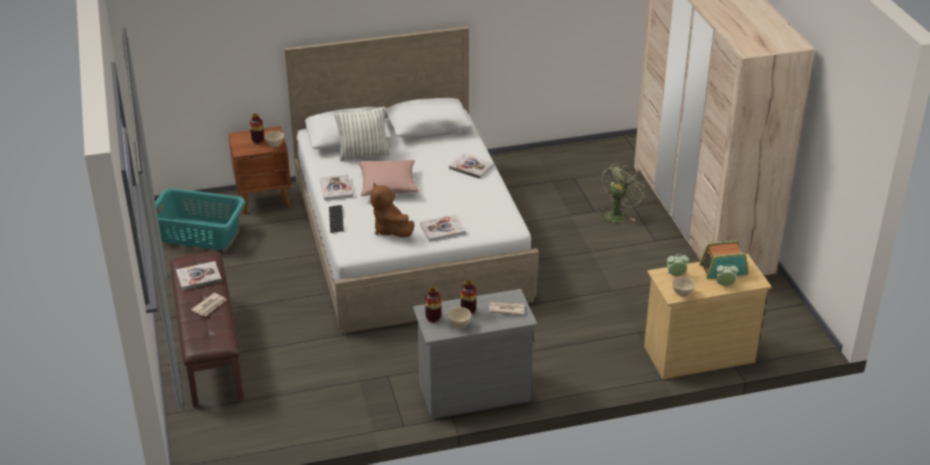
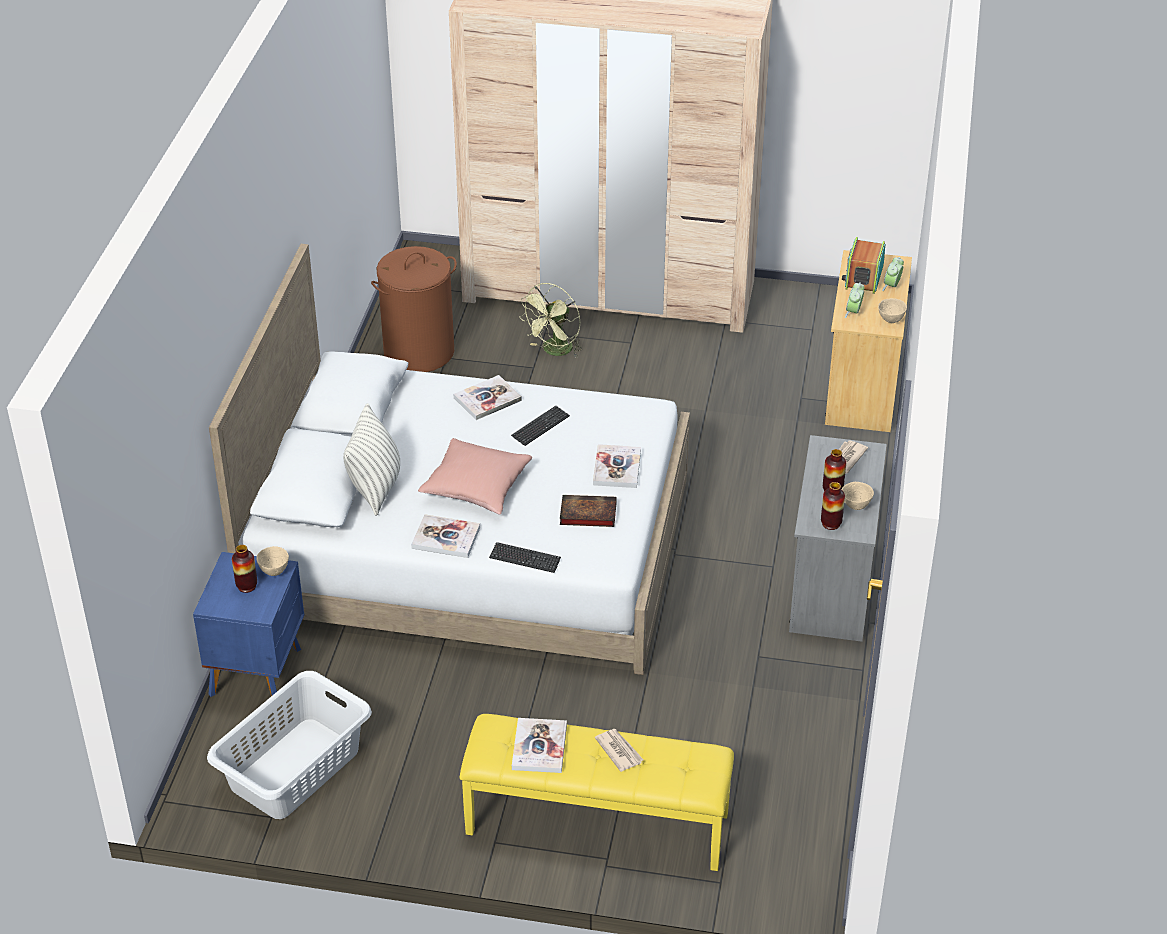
camera: 65 degrees left, 5 degrees up
turquoise laundry basket [155,188,246,250] -> grey laundry basket [207,671,372,819]
brown bench [170,252,244,407] -> yellow bench [460,714,734,871]
brown nightstand [228,126,291,215] -> blue nightstand [193,552,304,697]
brown plush toy [370,182,415,237] -> book [560,495,617,527]
green fan [598,164,645,223] -> green fan turned 120 degrees counterclockwise [519,283,583,358]
none -> brown laundry basket [371,246,457,372]
none -> keyboard [511,406,570,446]

